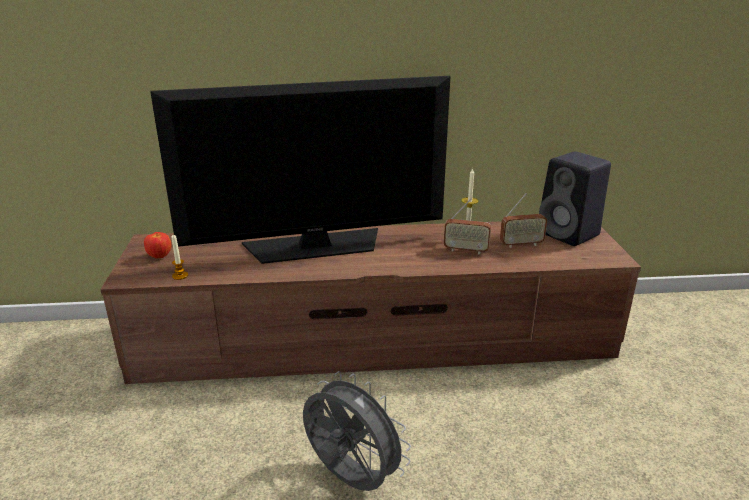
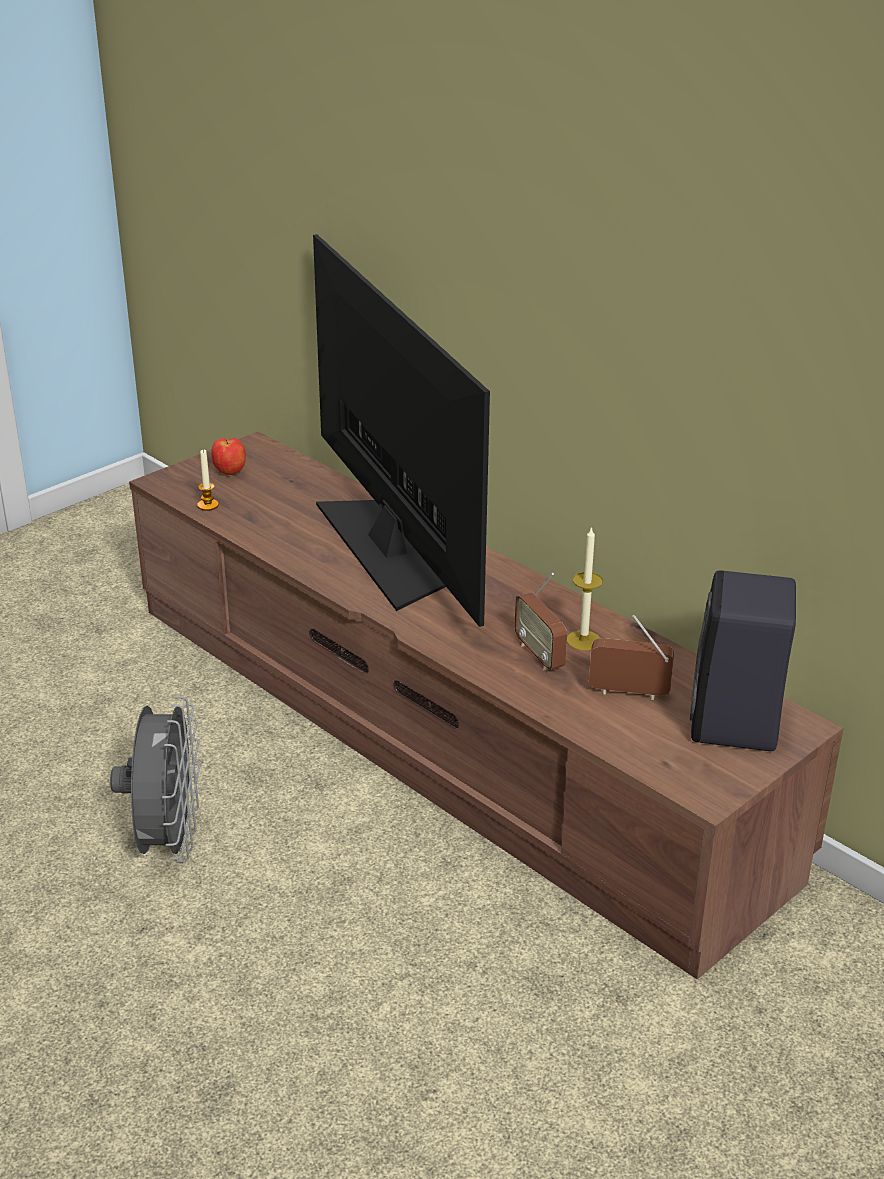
camera: 50 degrees right, 5 degrees up
television [150,76,450,264] -> television turned 150 degrees counterclockwise [313,234,490,627]
radio [500,193,547,248] -> radio turned 150 degrees clockwise [589,615,674,700]

